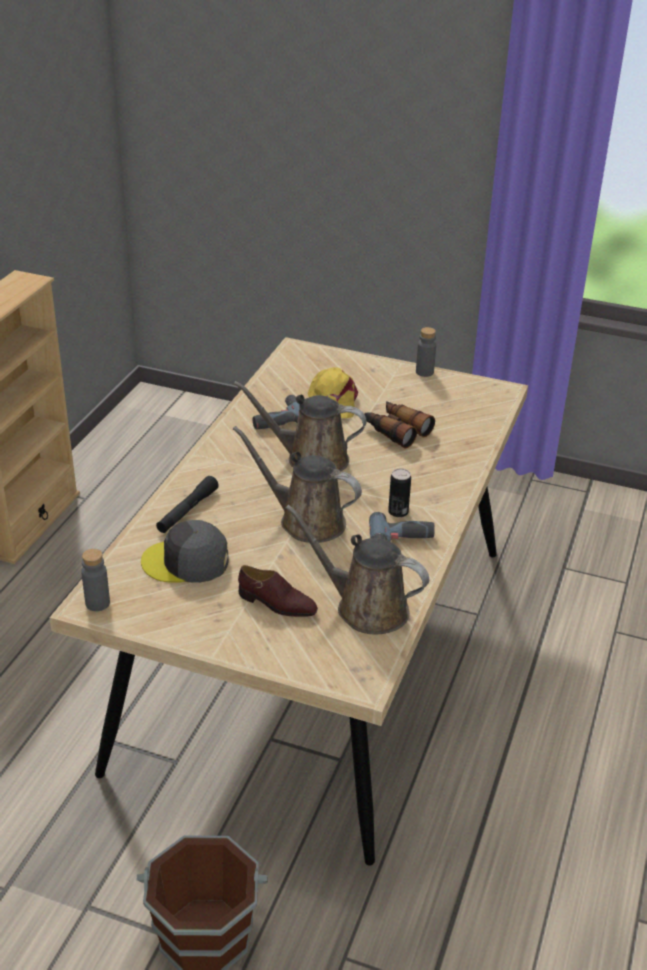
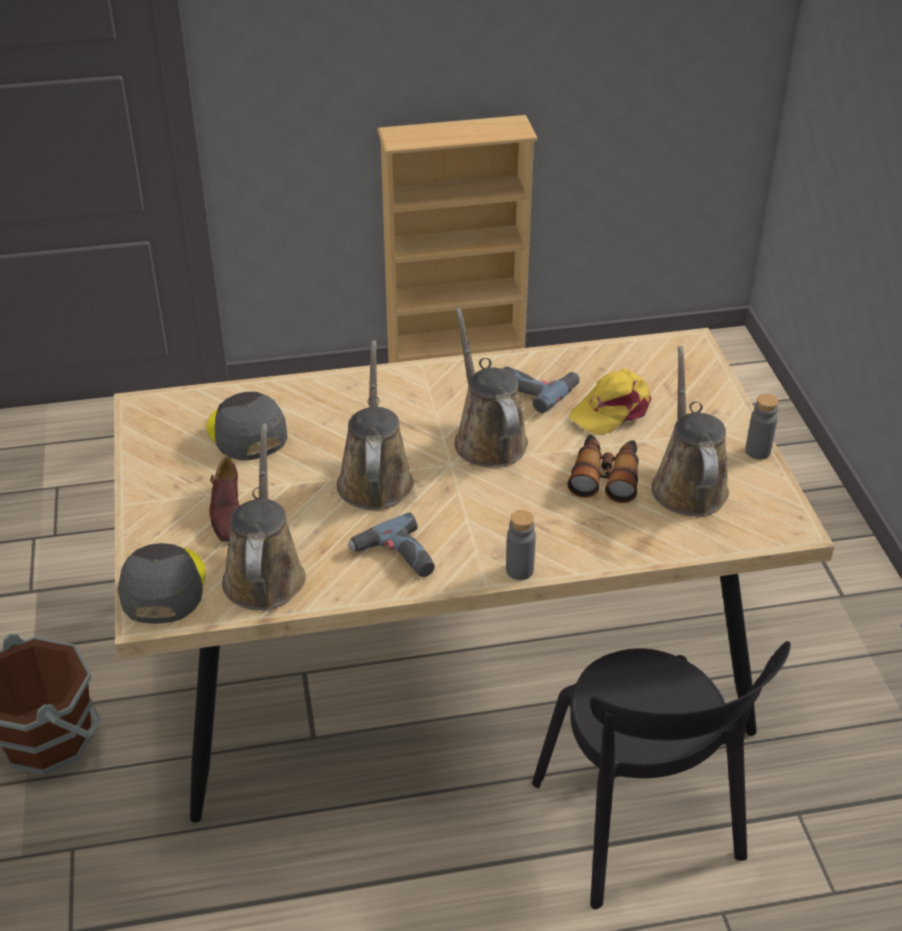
camera: 60 degrees right, 5 degrees up
grey bottle [81,549,110,611] -> grey bottle moved to [506,510,536,580]
black flashlight [156,476,219,533] -> none
can [388,468,411,517] -> none
none -> grey cap [118,543,206,624]
none -> black chair [532,641,791,909]
none -> brown watering can [651,346,729,516]

